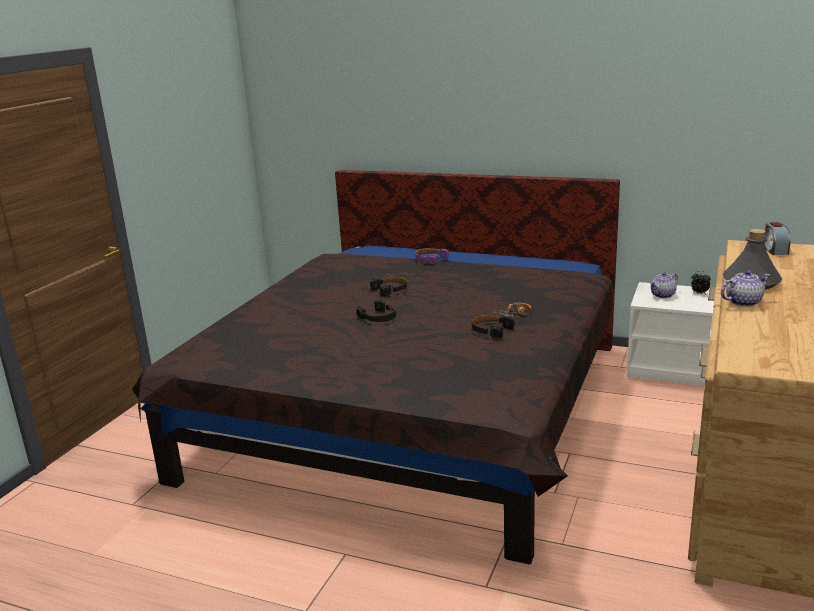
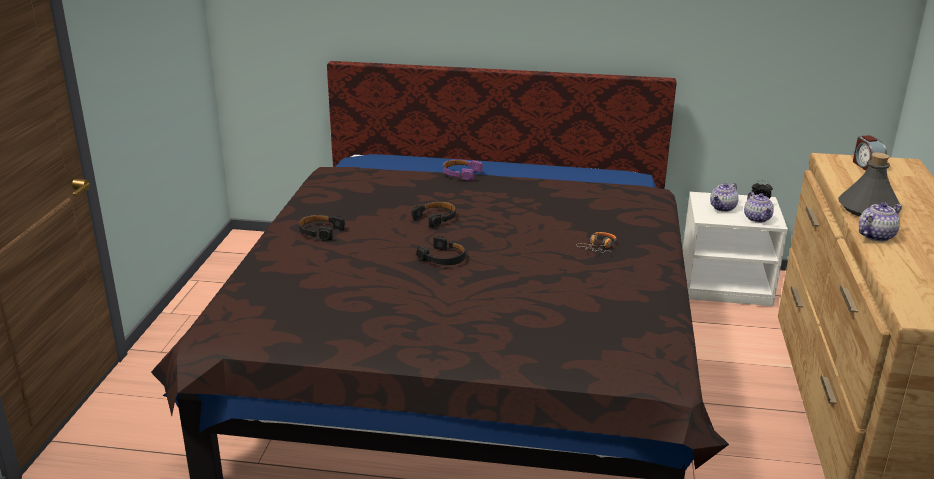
camera: 15 degrees left, 5 degrees up
black headphones [472,315,515,338] -> black headphones moved to [299,215,345,240]
none -> teapot [744,192,774,223]

